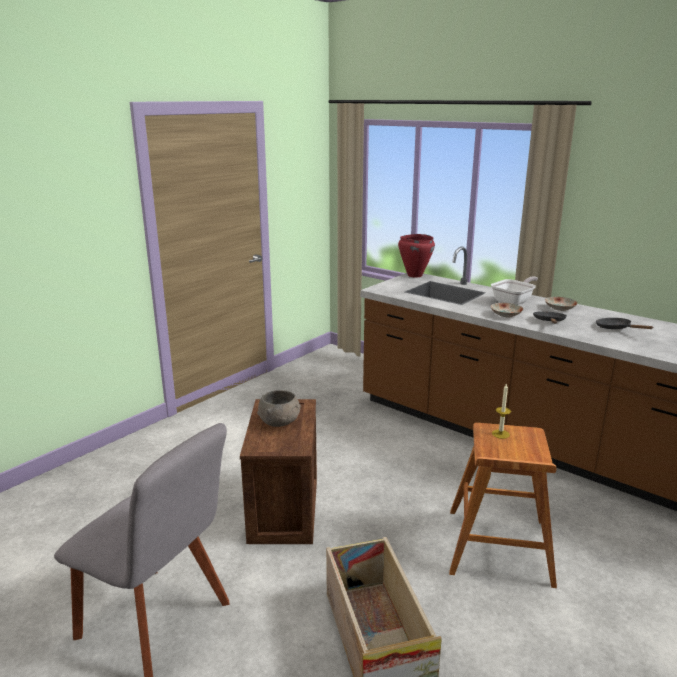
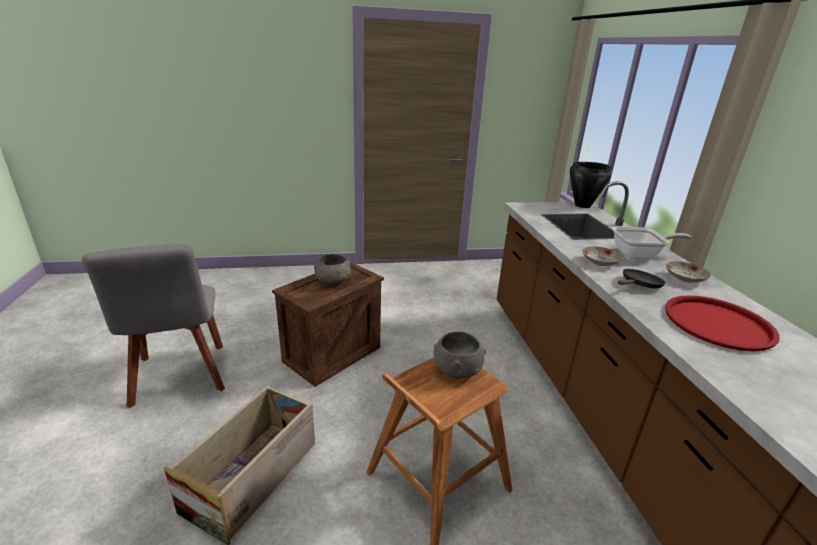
camera: 40 degrees right, 5 degrees up
red cooking pot [398,234,435,278] -> black cooking pot [570,162,612,208]
candle [492,384,511,439] -> grey bowl [433,331,486,378]
black frying pan [596,318,654,329] -> red tray [665,295,780,351]

